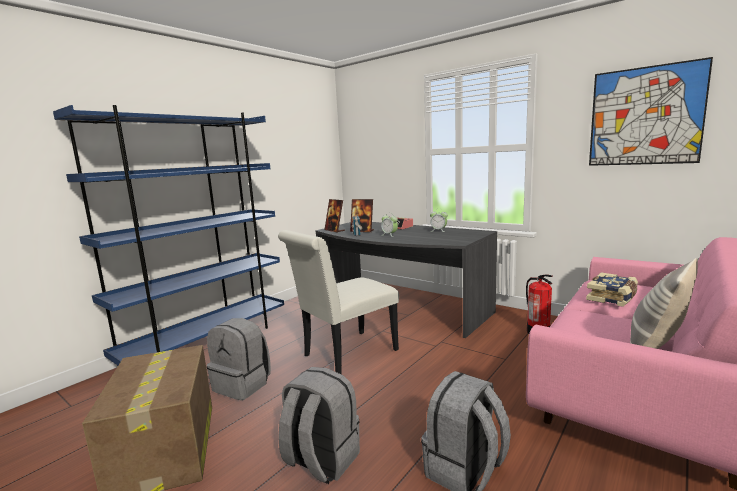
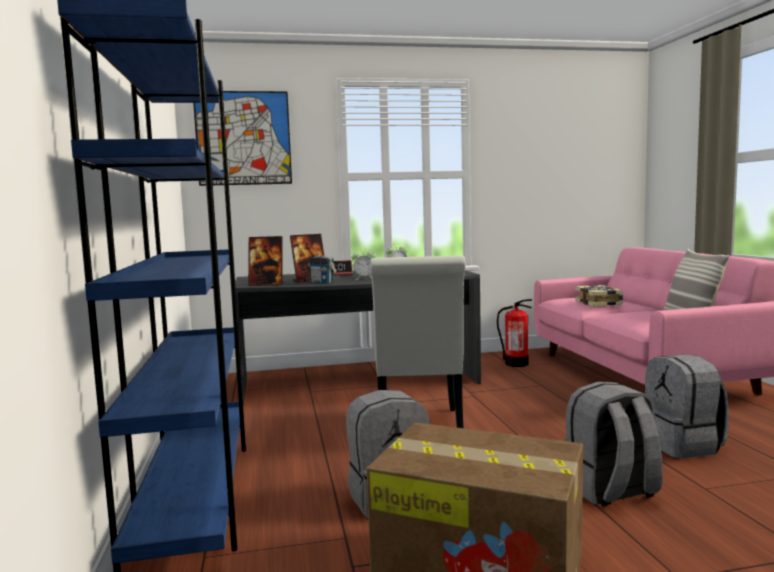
camera: 50 degrees left, 5 degrees down
picture [589,57,713,166] -> picture moved to [193,91,292,186]

